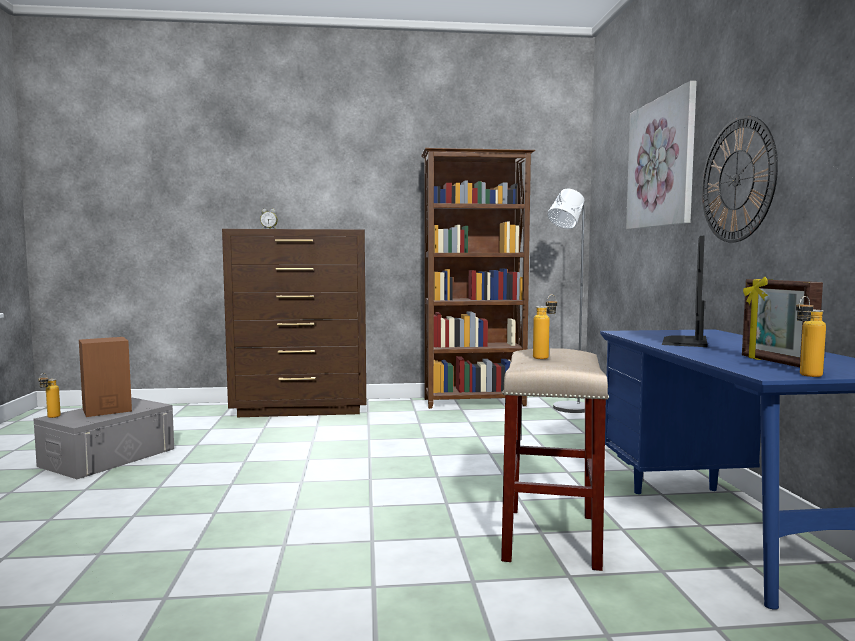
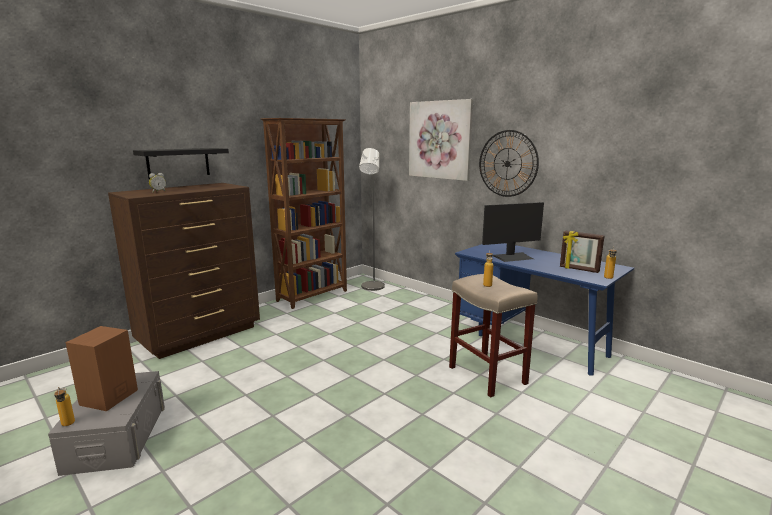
camera: 40 degrees left, 10 degrees up
monitor [662,236,707,347] -> monitor turned 90 degrees counterclockwise [482,202,544,262]
none -> black shelf [133,148,229,179]

